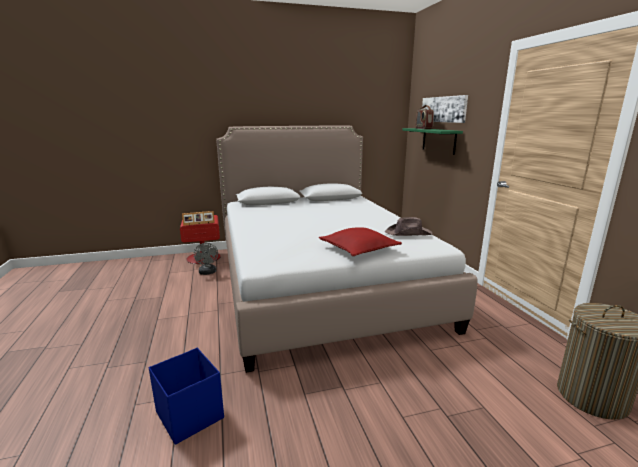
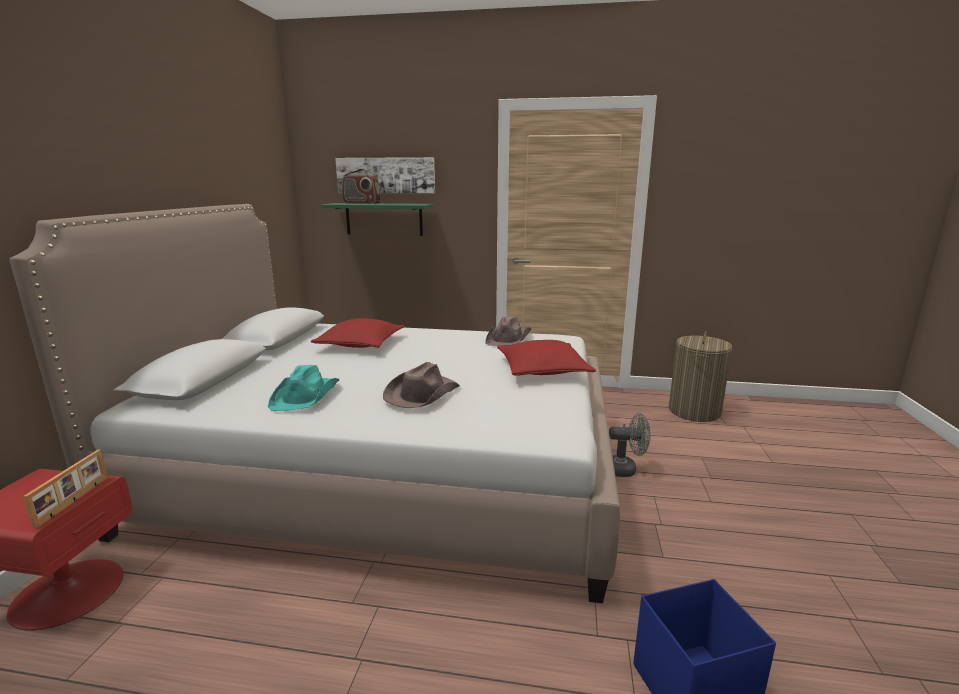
camera: 65 degrees left, 0 degrees up
grey fan [194,243,218,275] -> grey fan moved to [609,413,651,477]
none -> turquoise hat [268,365,339,411]
none -> red pillow [311,318,405,348]
none -> brown hat [383,362,460,408]

